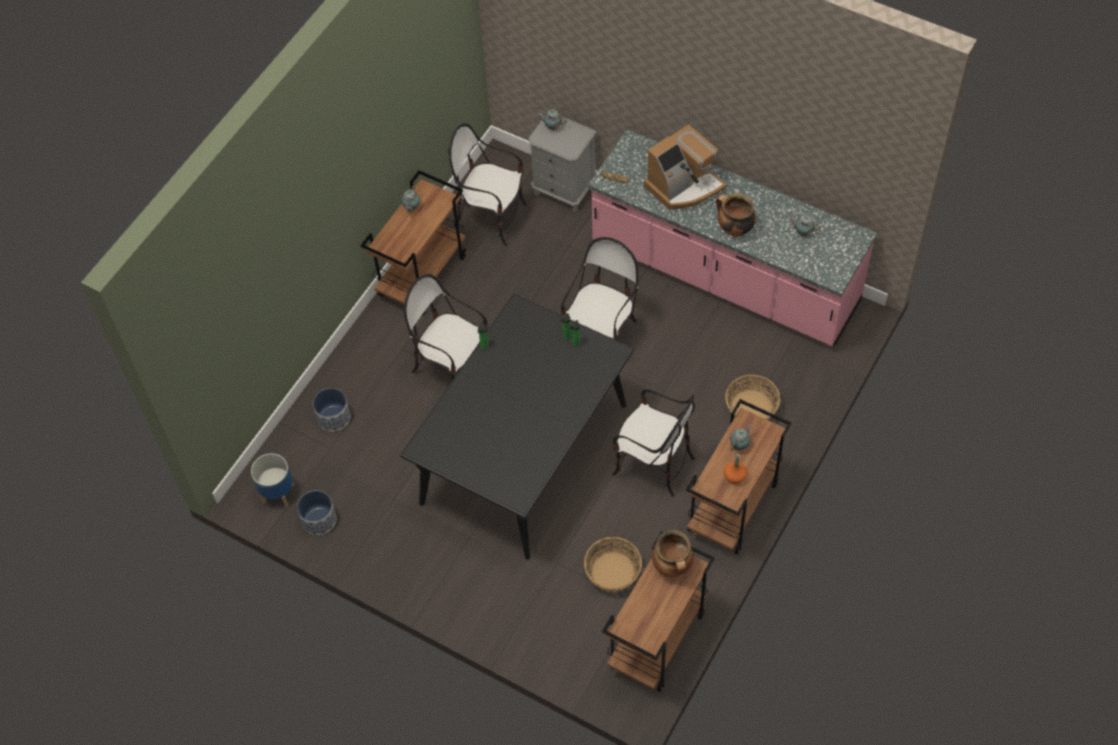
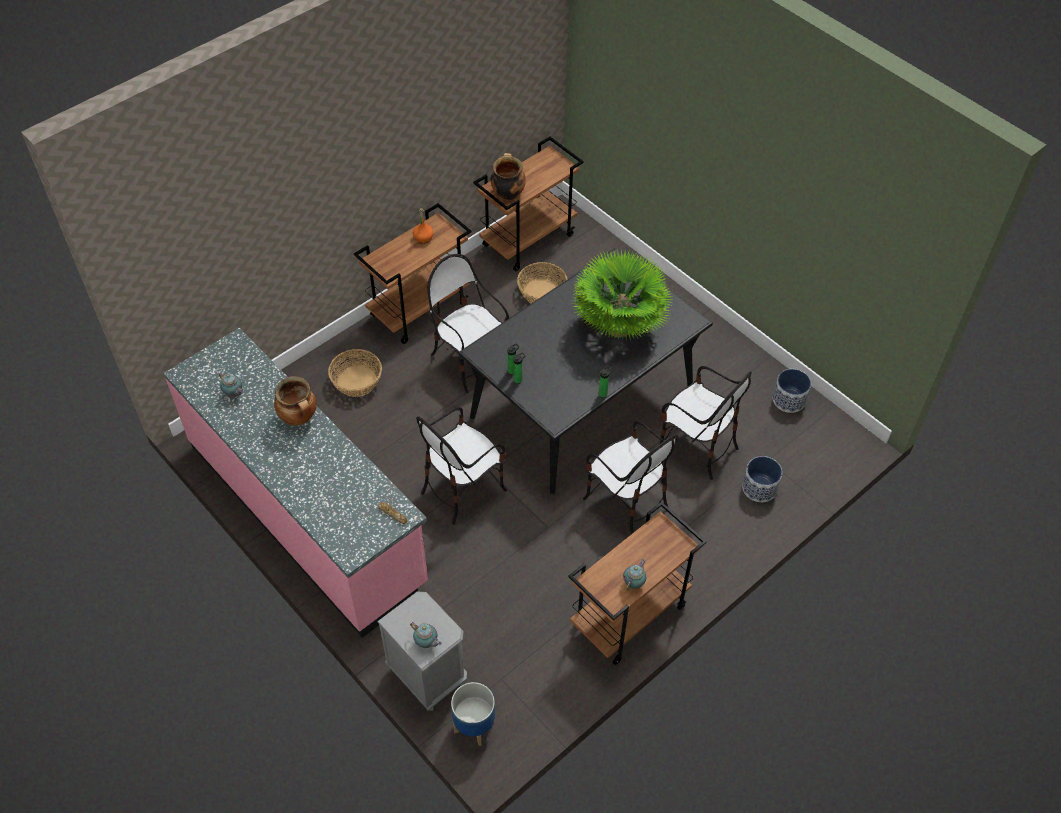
camera: 165 degrees left, 5 degrees down
planter [251,453,294,507] -> planter moved to [451,682,495,746]
chair [448,123,527,246] -> chair moved to [659,366,752,480]
coffee machine [644,124,727,210] -> none
teapot [730,424,751,451] -> none
none -> potted plant [571,249,674,340]

